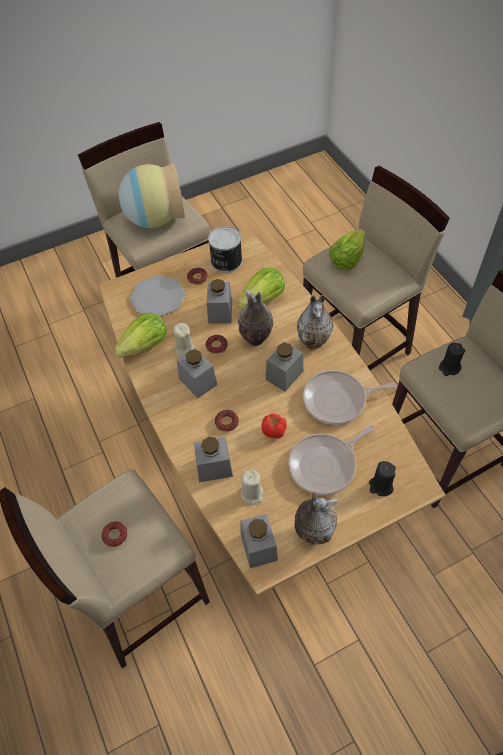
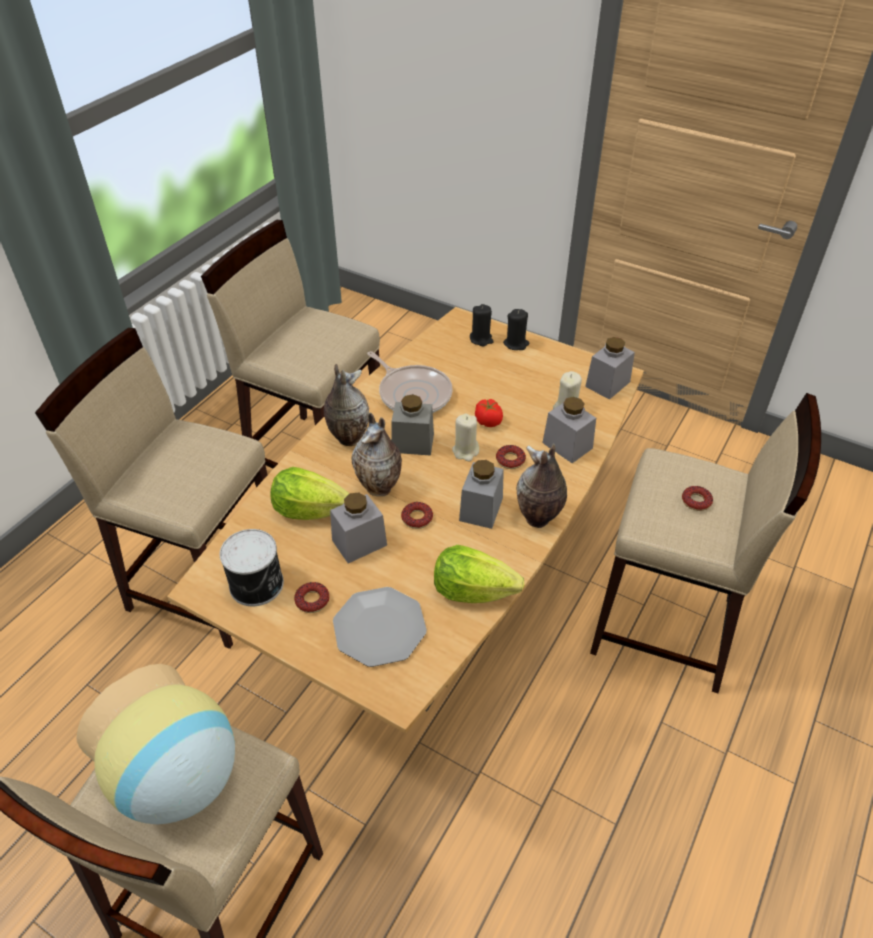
camera: 125 degrees left, 10 degrees down
beige candle [173,323,195,357] -> beige candle moved to [452,414,479,461]
frying pan [289,425,375,495] -> none
vase [295,492,338,545] -> vase moved to [517,444,567,528]
lettuce [329,229,365,270] -> none
black candle [439,343,465,376] -> black candle moved to [503,309,530,350]

